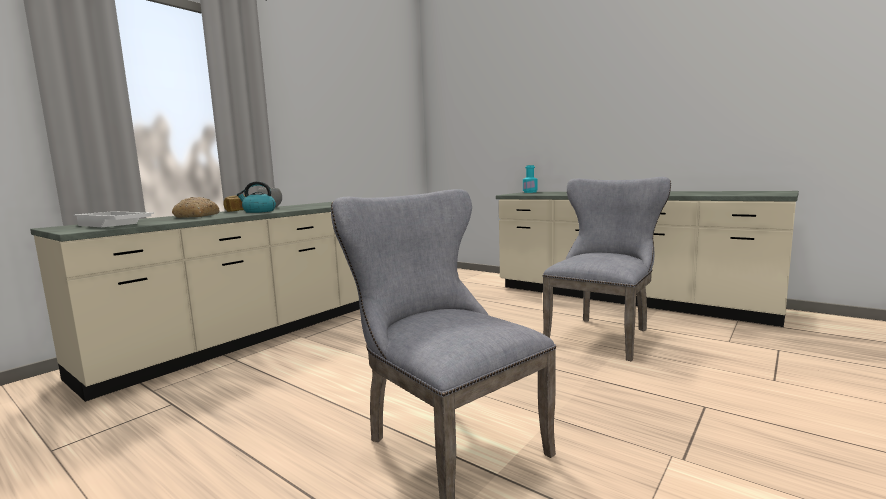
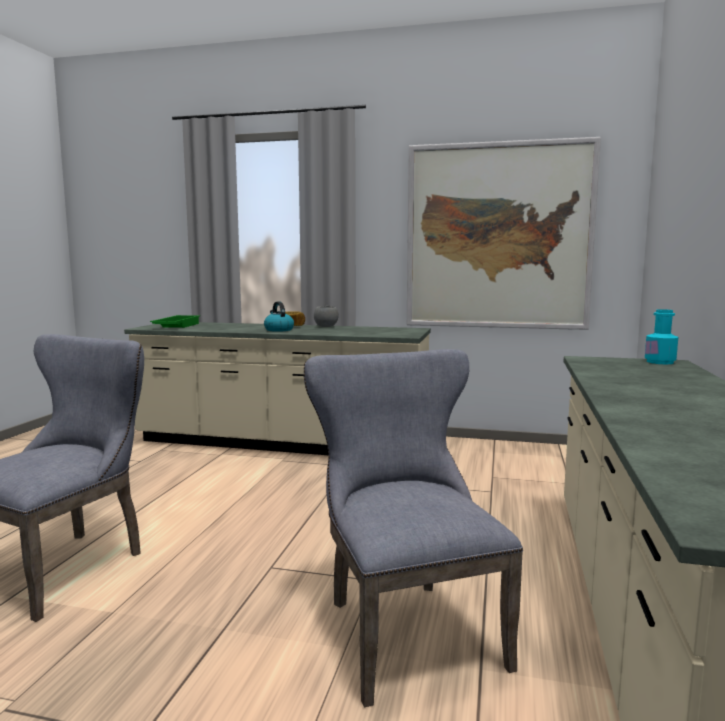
camera: 65 degrees right, 0 degrees up
white tray [74,211,154,227] -> green tray [150,315,199,328]
bread [172,197,220,218] -> none
grey chair [543,177,671,361] -> grey chair turned 120 degrees counterclockwise [304,349,523,707]
none -> picture [407,137,601,330]

